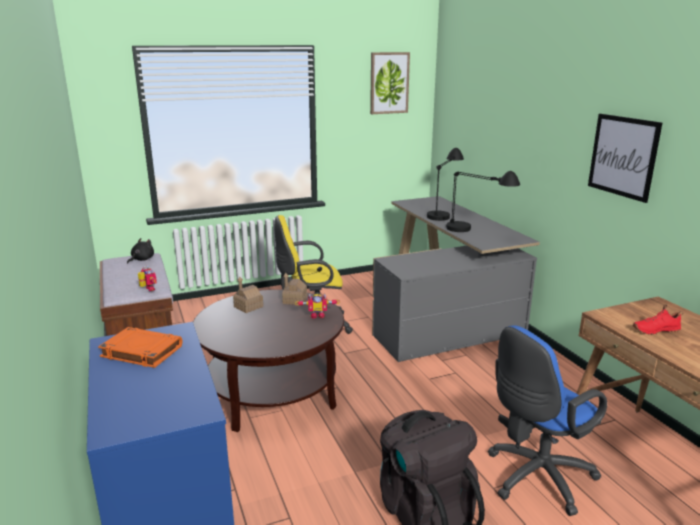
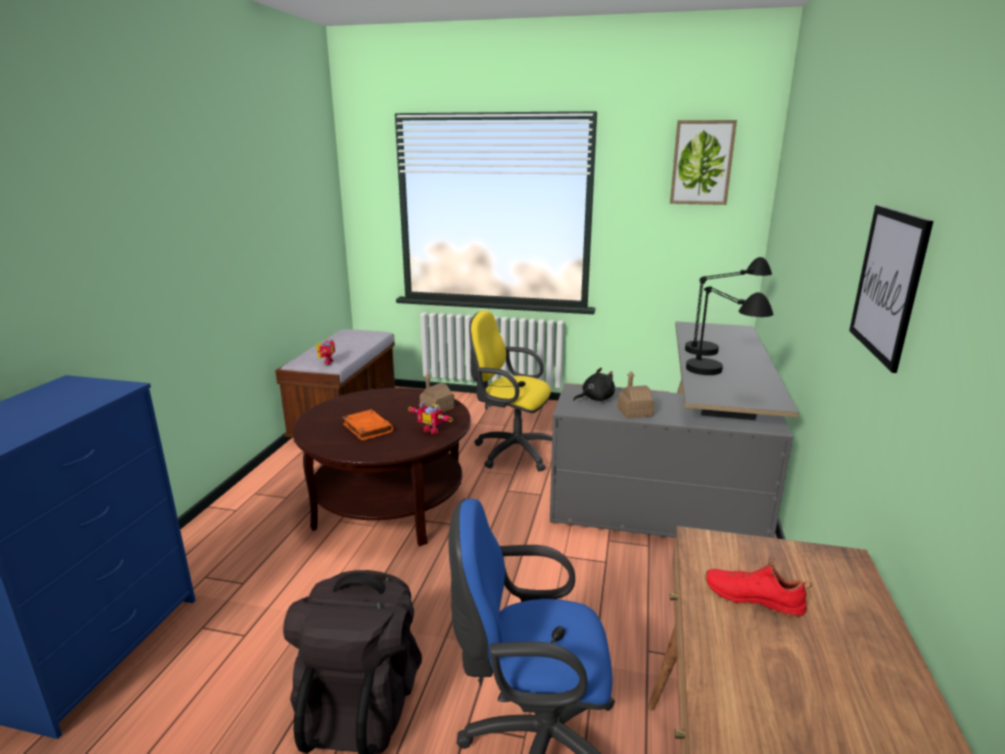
camera: 35 degrees right, 0 degrees up
orange book [98,327,182,368] -> orange book moved to [343,409,394,441]
black plush toy [127,238,154,264] -> black plush toy moved to [573,368,615,401]
toy house [233,277,263,313] -> toy house moved to [617,371,655,419]

